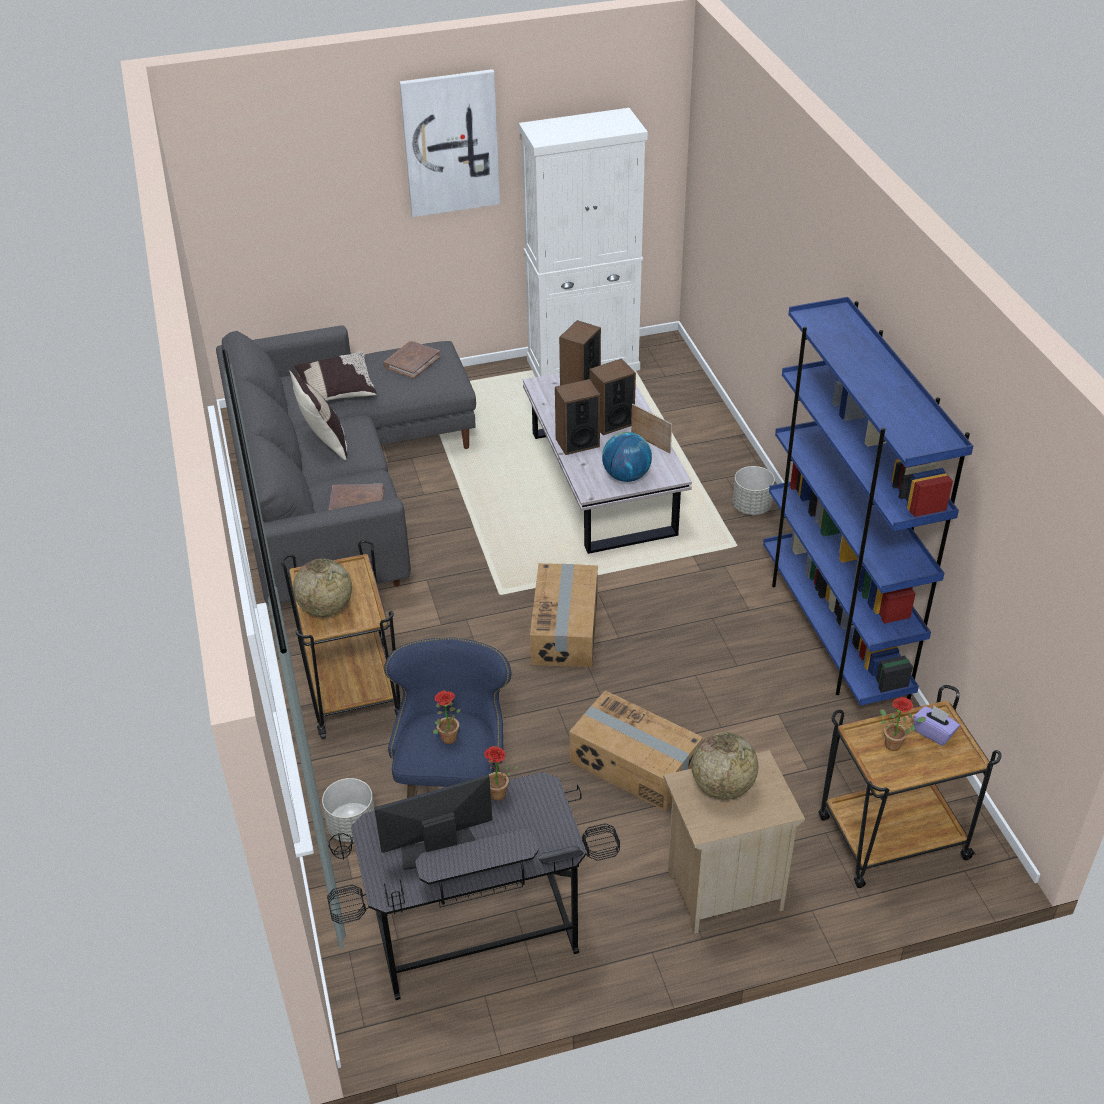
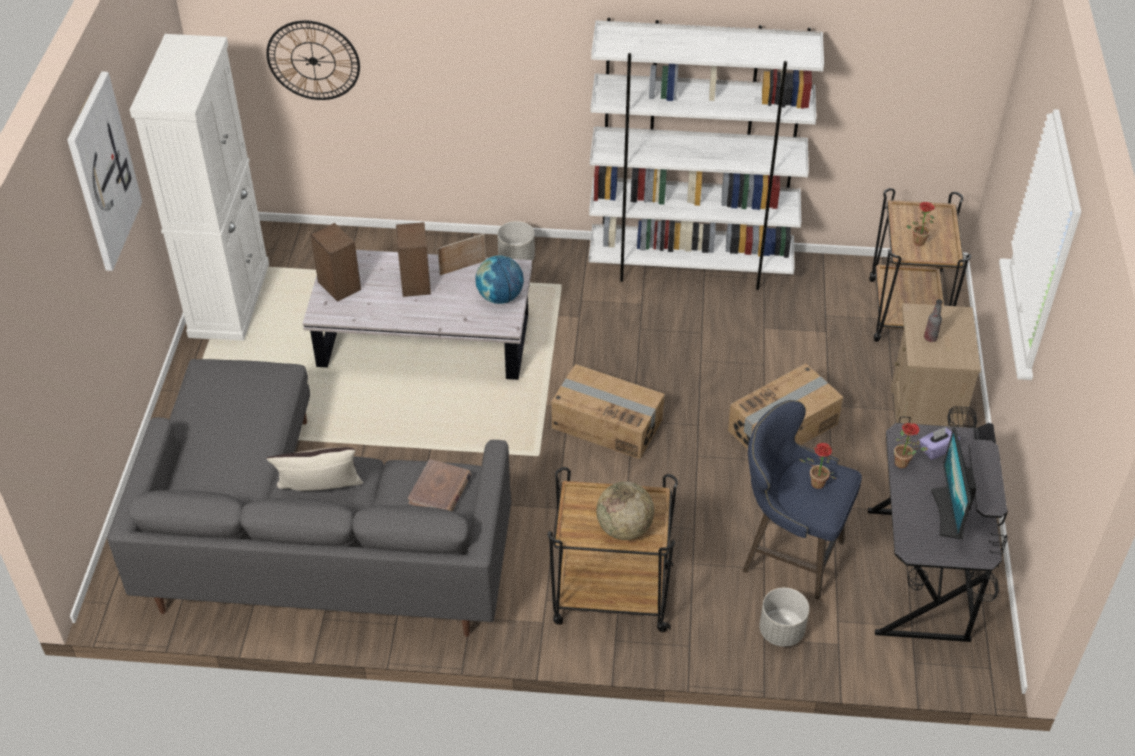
camera: 70 degrees left, 5 degrees up
pillow [294,352,377,401] -> none
brown book [383,341,440,379] -> none
speaker [555,379,600,455] -> none
globe [691,732,758,800] -> bottle [924,299,943,342]
blue bookcase [763,297,973,706] -> white bookcase [589,18,824,290]
purple tissue box [913,706,960,746] -> purple tissue box moved to [919,427,960,460]
none -> wall clock [266,21,360,100]

